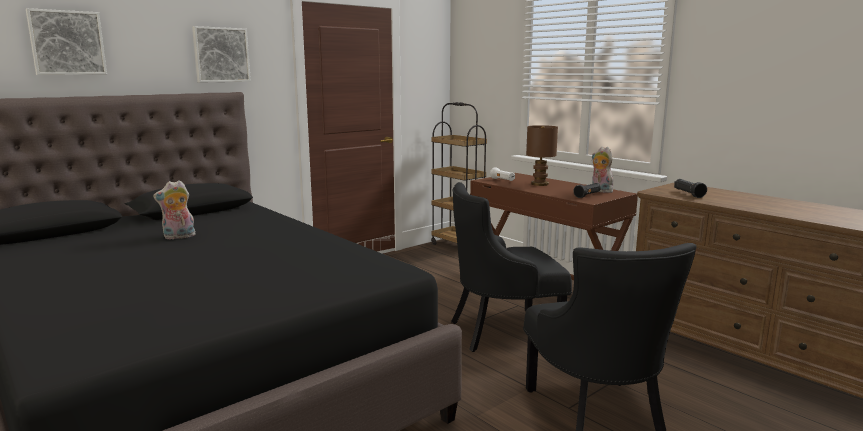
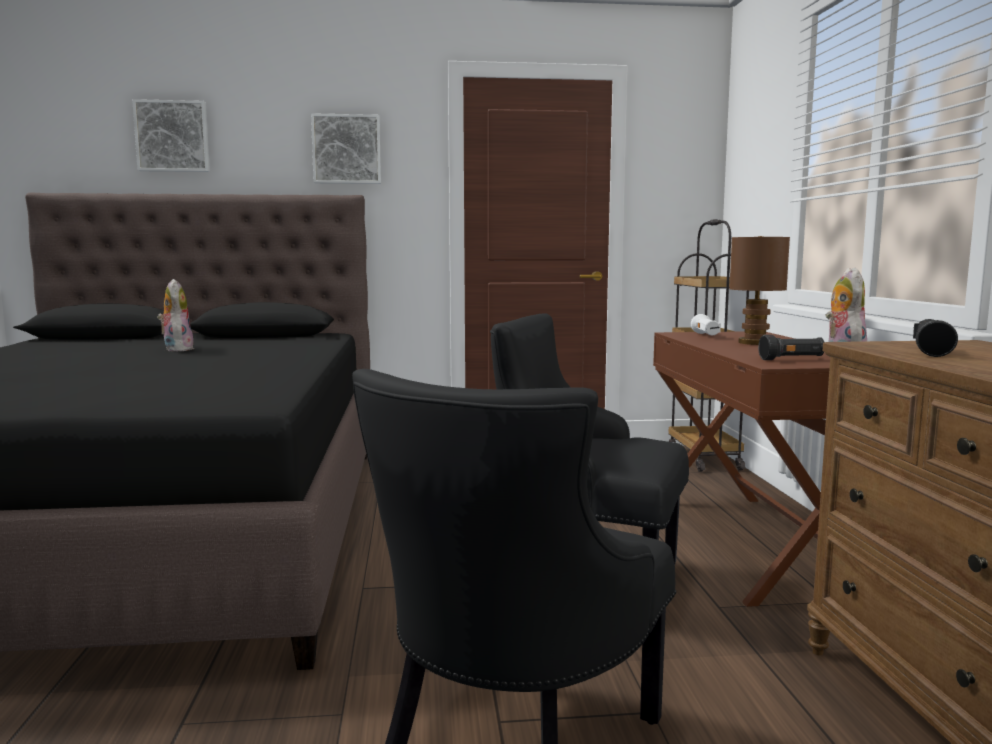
camera: 35 degrees right, 5 degrees down
plush toy [153,180,195,239] -> plush toy turned 60 degrees clockwise [157,279,194,352]

